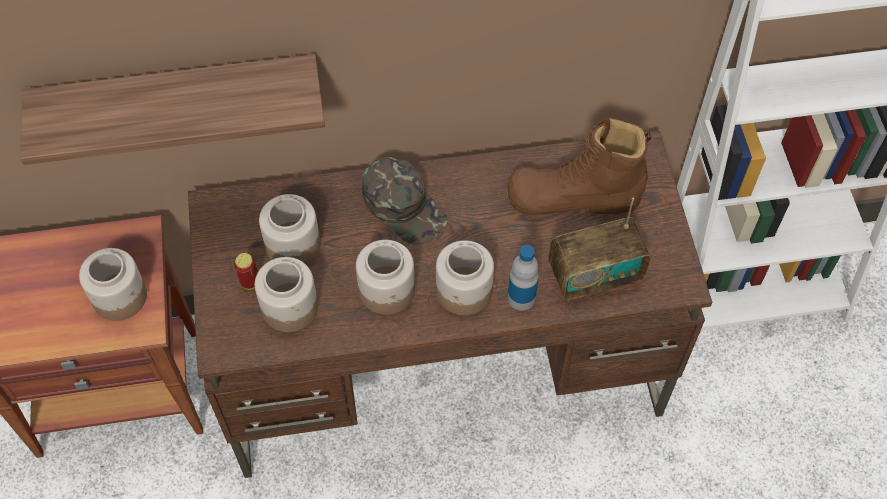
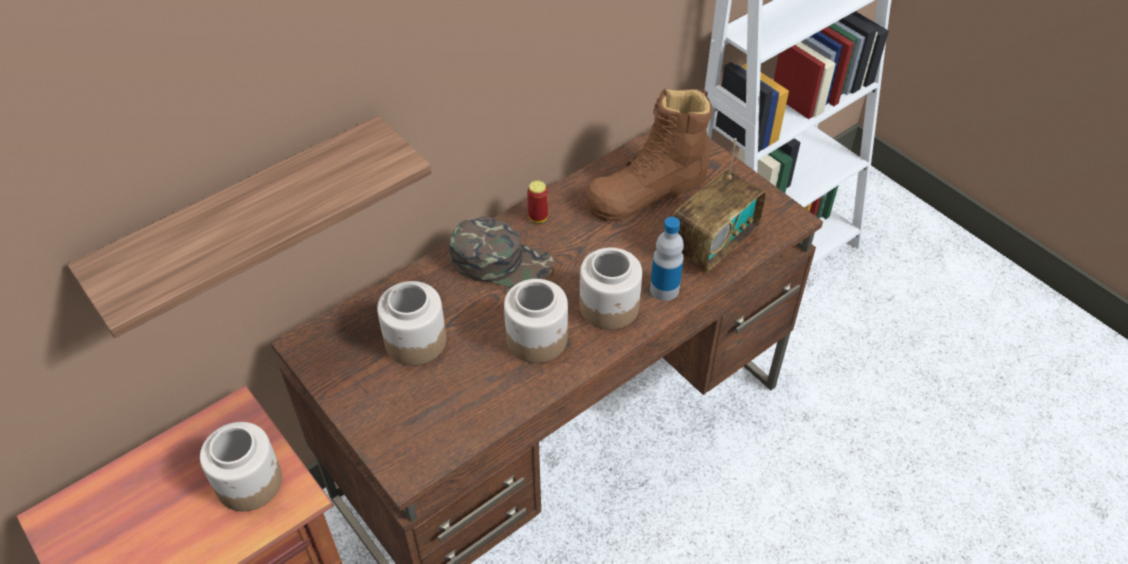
camera: 30 degrees left, 10 degrees down
can [234,253,258,290] -> can moved to [527,180,548,223]
jar [255,257,318,332] -> none

